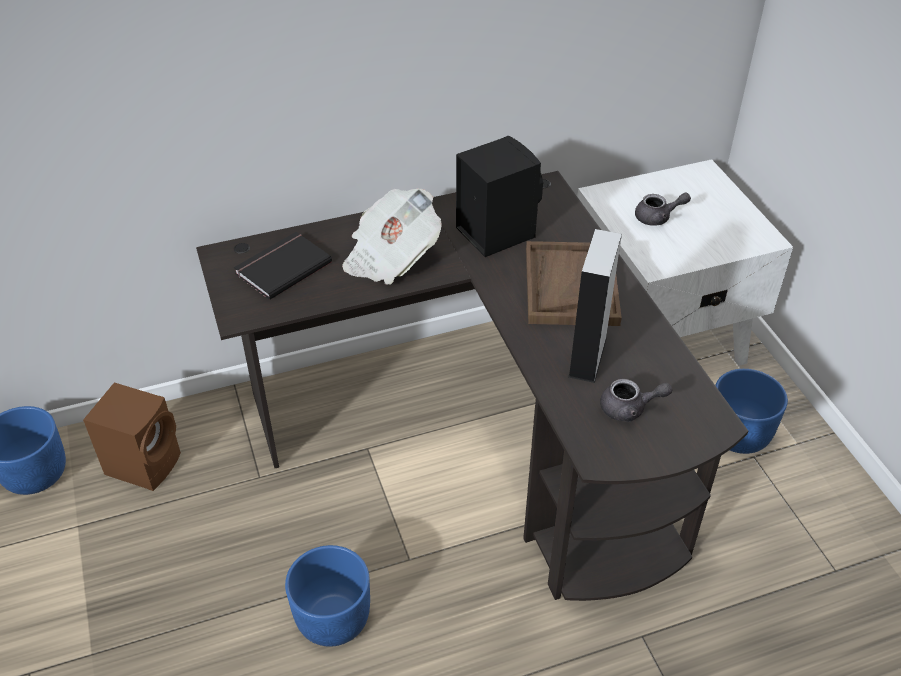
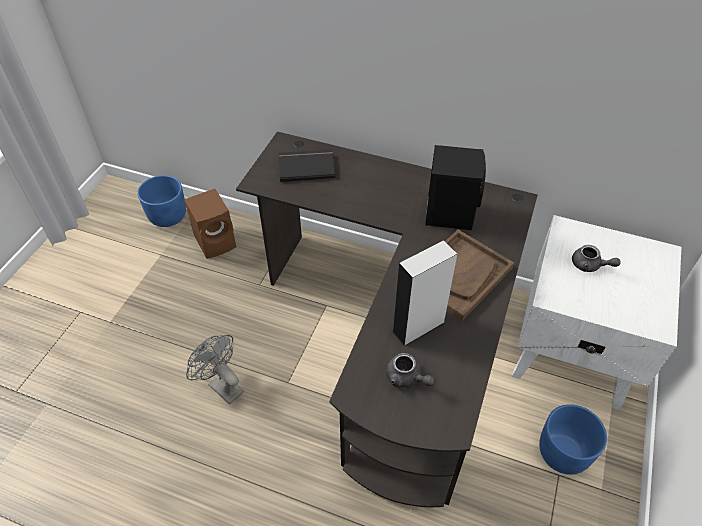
camera: 40 degrees right, 5 degrees up
blue planter [285,545,370,647] -> grey fan [186,335,244,405]
newspaper [342,188,442,285] -> none

